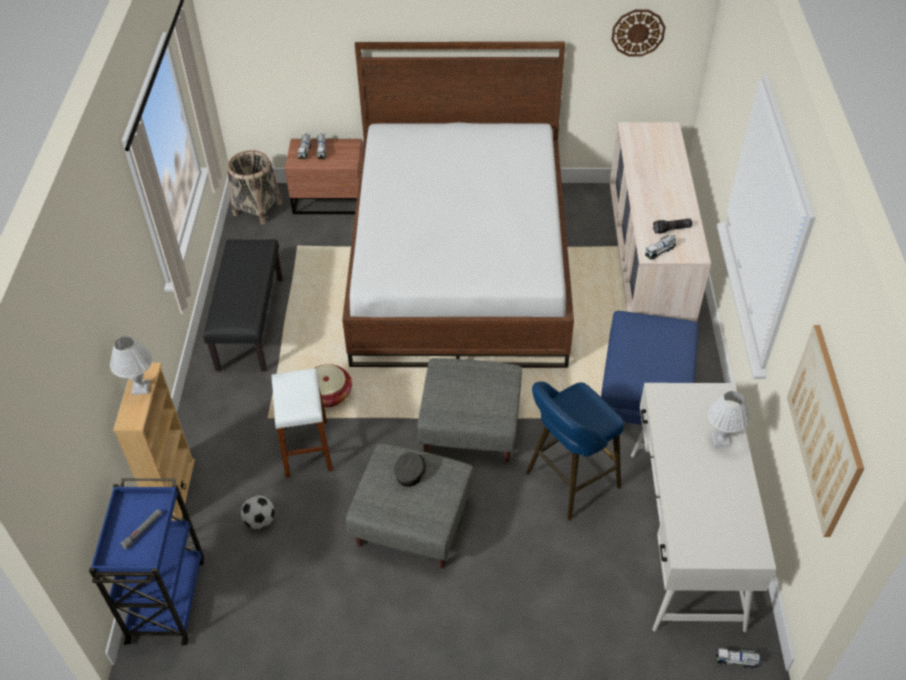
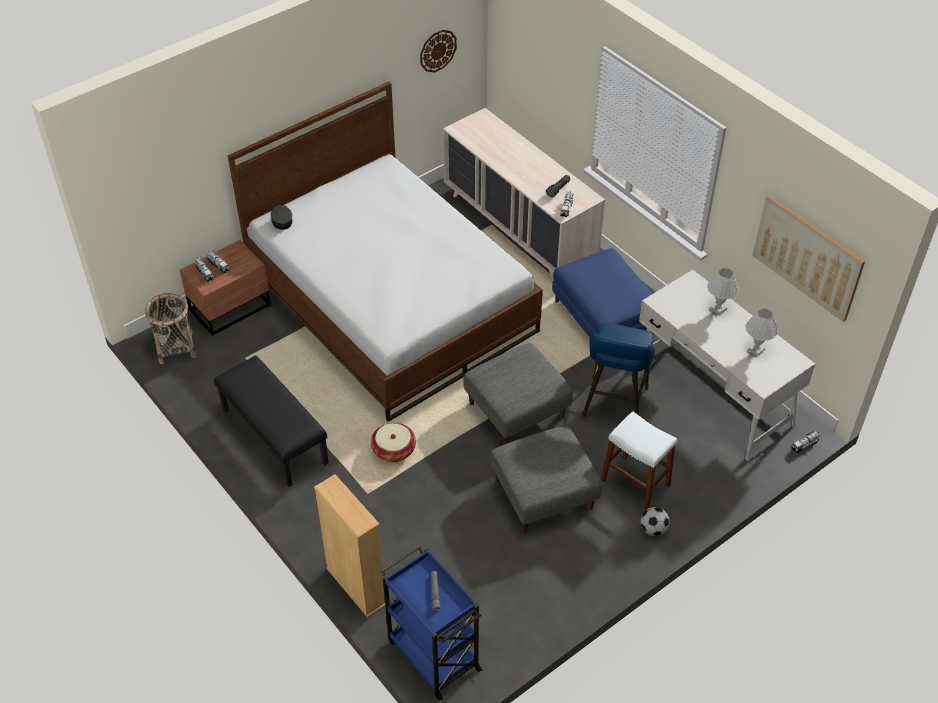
camera: 40 degrees left, 0 degrees up
white table lamp [110,336,152,395] -> white table lamp moved to [746,309,778,356]
football [241,495,275,529] -> football moved to [641,507,670,536]
white stool [272,368,333,478] -> white stool moved to [601,411,677,510]
grey cap [394,452,426,487] -> grey cap moved to [271,205,293,230]

